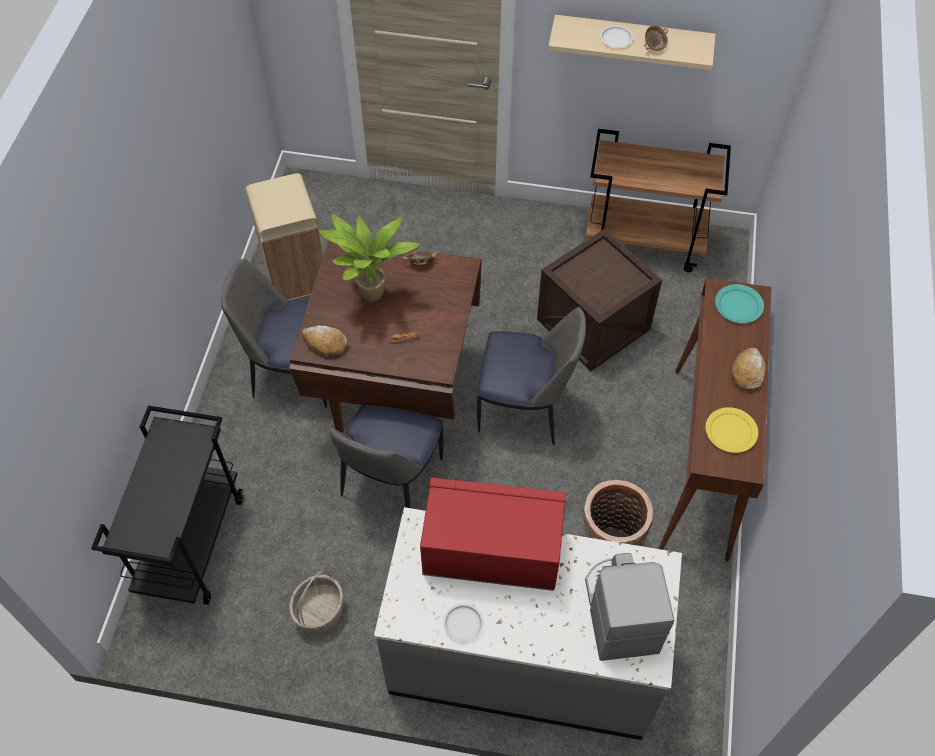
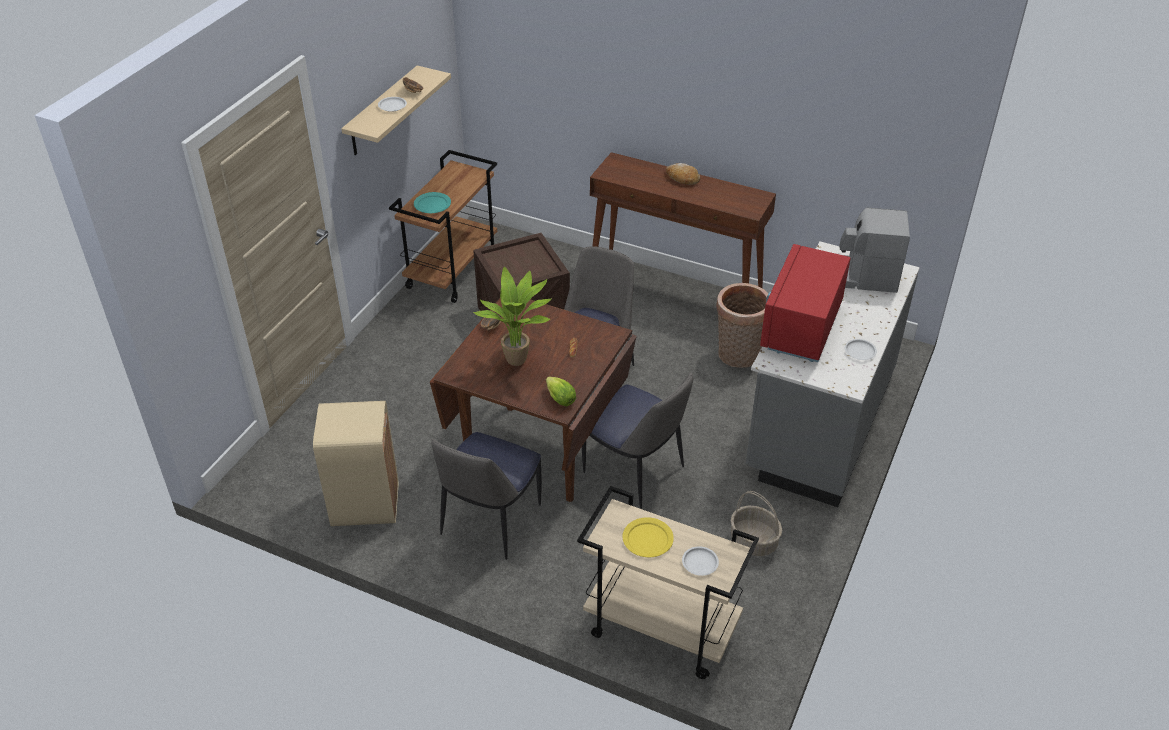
camera: 75 degrees left, 15 degrees down
black cart [91,406,243,605] -> beige cart [577,486,759,679]
bread [302,325,348,356] -> lettuce [546,377,576,406]
yellow plate [705,407,758,453] -> yellow plate moved to [622,517,674,557]
turquoise plate [715,284,764,323] -> turquoise plate moved to [414,192,451,213]
none -> white plate [682,546,719,576]

